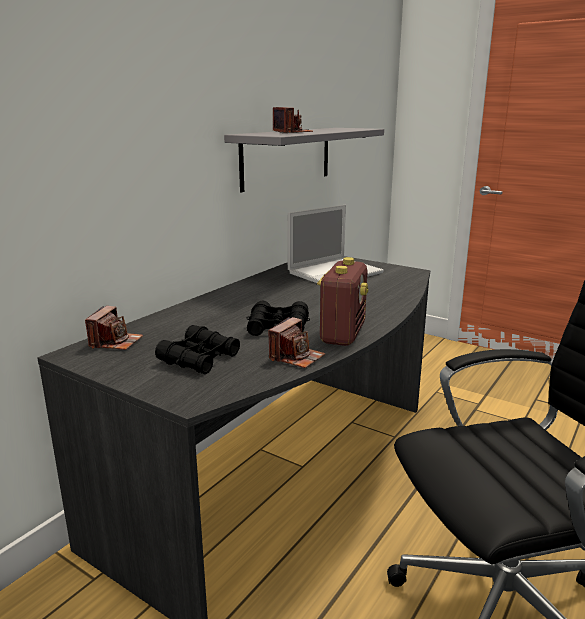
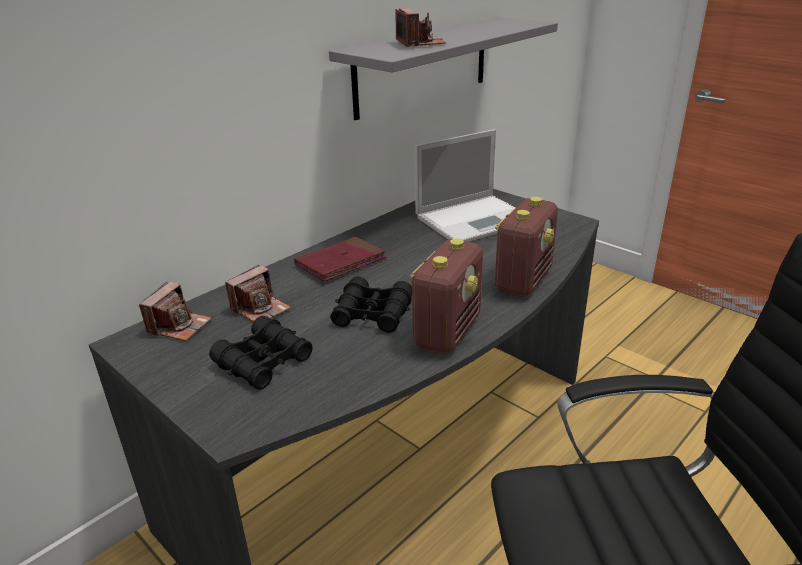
camera: 10 degrees right, 10 degrees up
camera [268,317,326,368] -> camera moved to [225,265,291,322]
none -> red book [294,237,386,282]
none -> radio [495,197,558,297]

